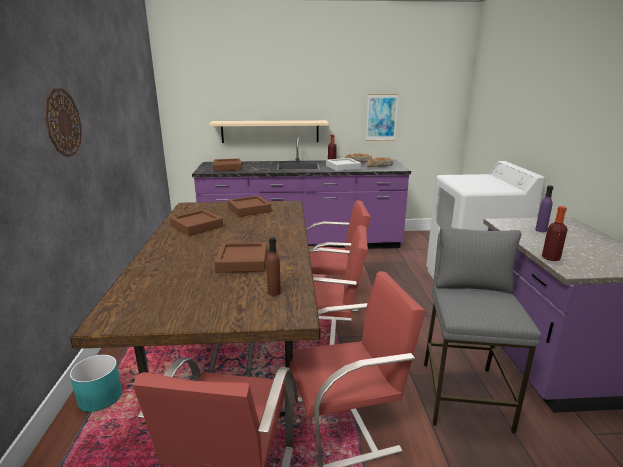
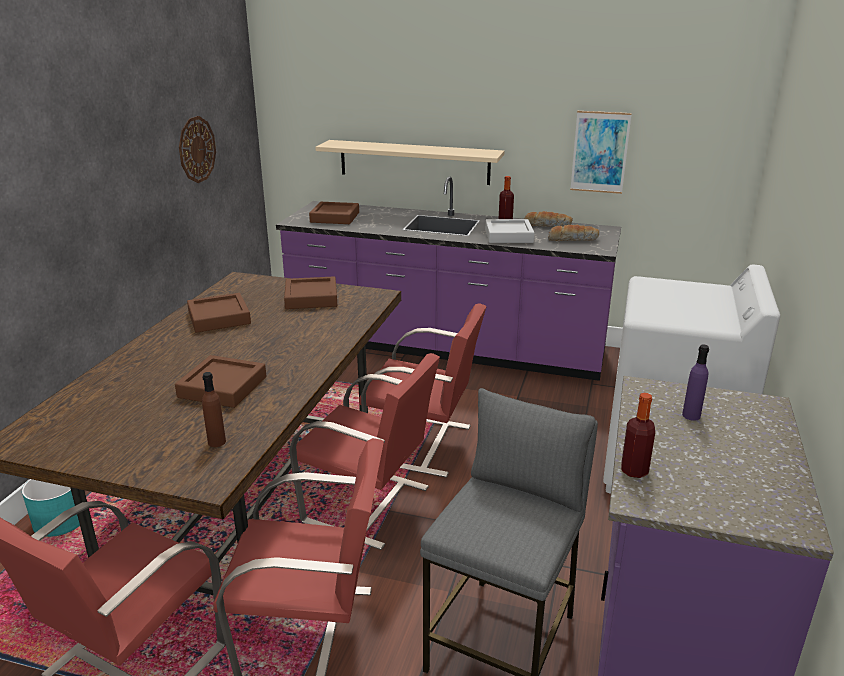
camera: 20 degrees right, 5 degrees up
wall clock [45,88,82,157] -> wall clock moved to [179,116,216,183]

